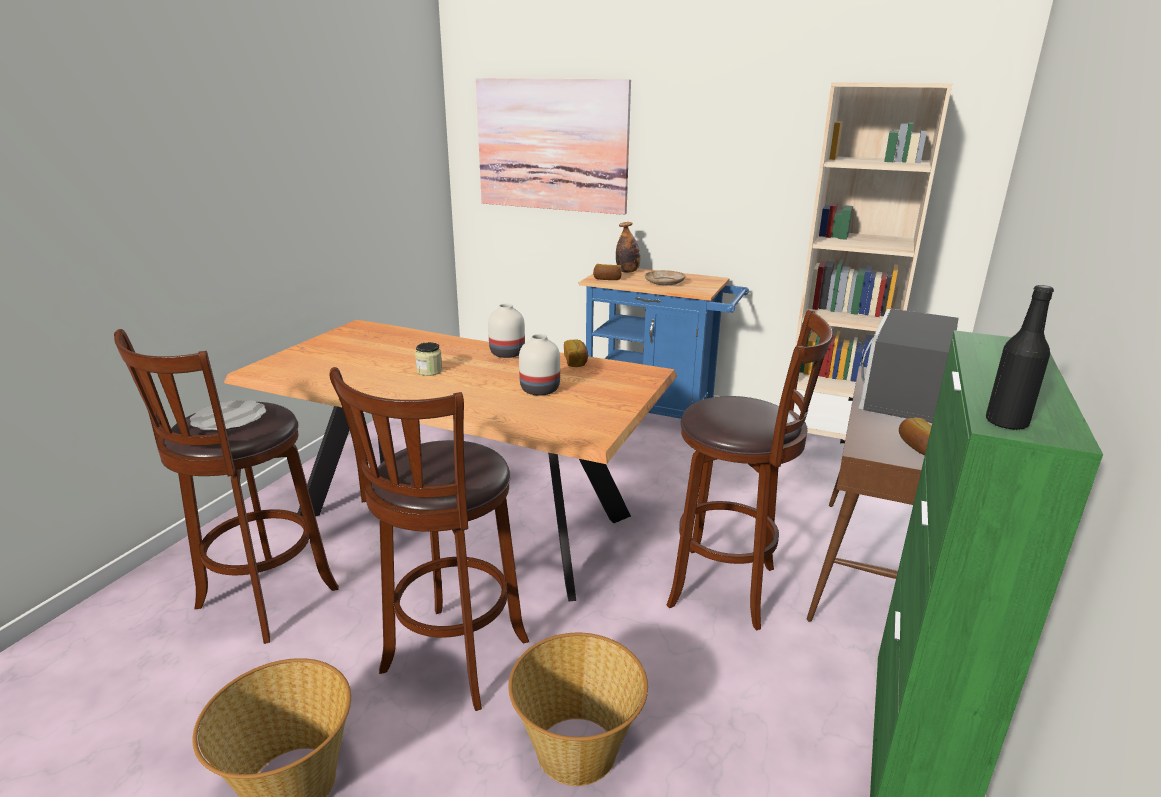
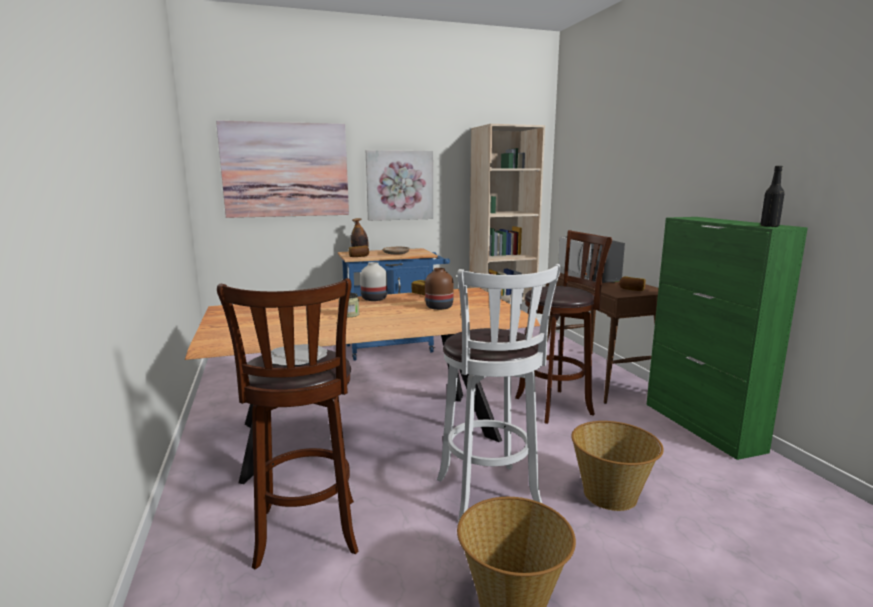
camera: 40 degrees left, 10 degrees down
brown stool [330,367,529,711] -> white stool [437,264,561,522]
white vase [519,334,560,396] -> brown vase [425,268,454,310]
none -> picture [366,150,433,221]

